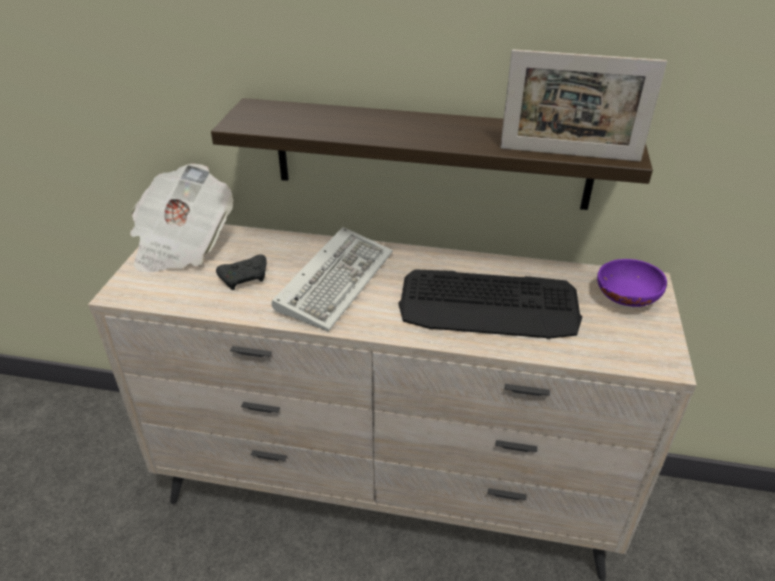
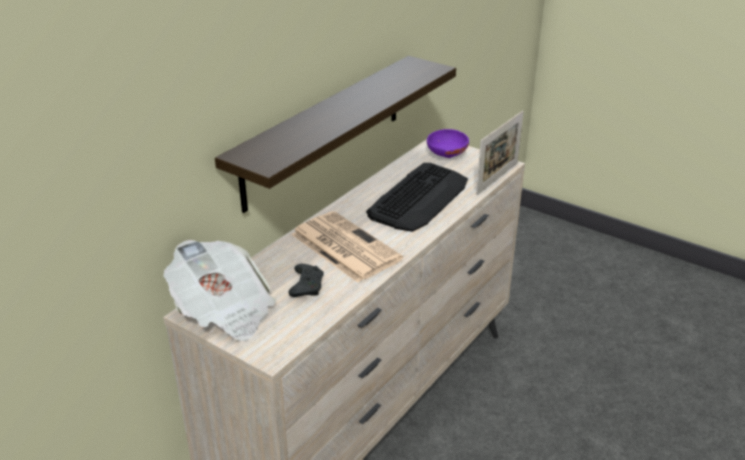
camera: 65 degrees left, 5 degrees down
keyboard [272,227,393,331] -> newspaper [291,211,403,283]
picture frame [500,49,667,162] -> picture frame moved to [476,111,524,195]

